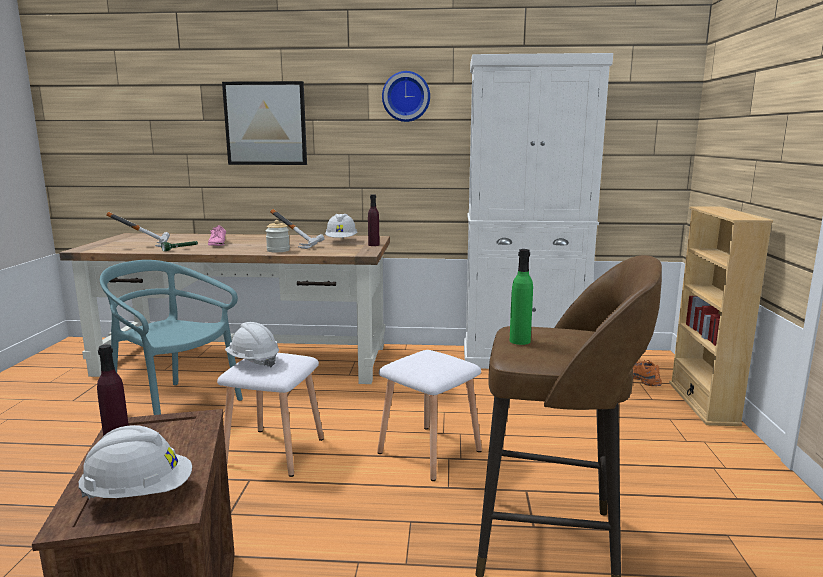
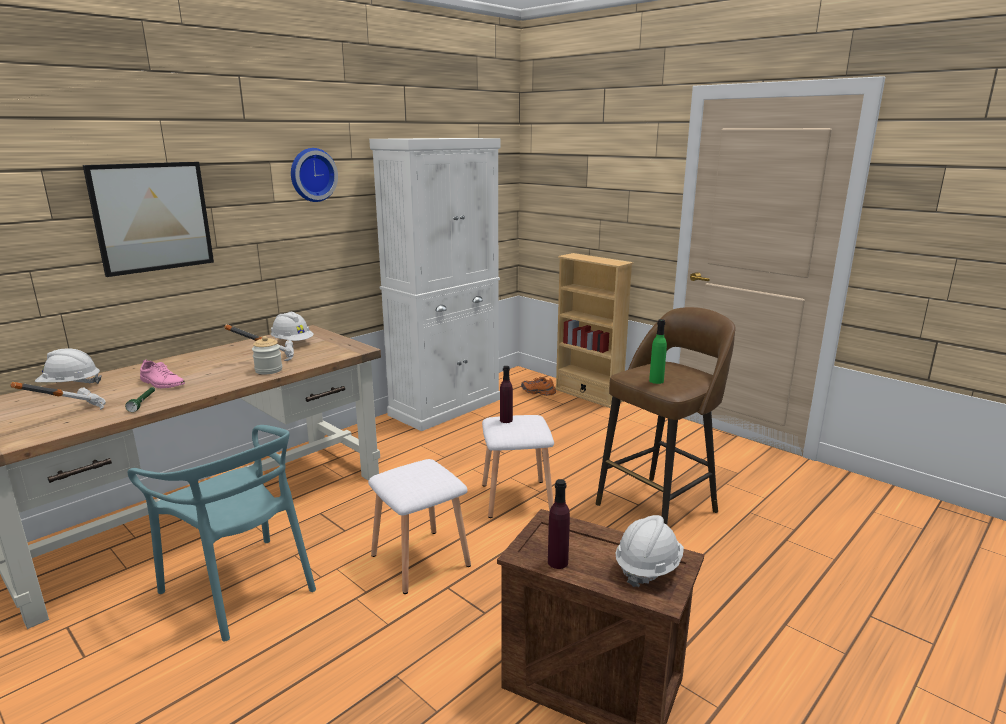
camera: 50 degrees left, 5 degrees up
turquoise chair [100,260,243,415] -> turquoise chair turned 120 degrees counterclockwise [128,425,316,641]
white hard hat [225,322,279,368] -> white hard hat moved to [35,349,102,384]
purple bottle [368,194,380,246] -> purple bottle moved to [500,366,513,423]

